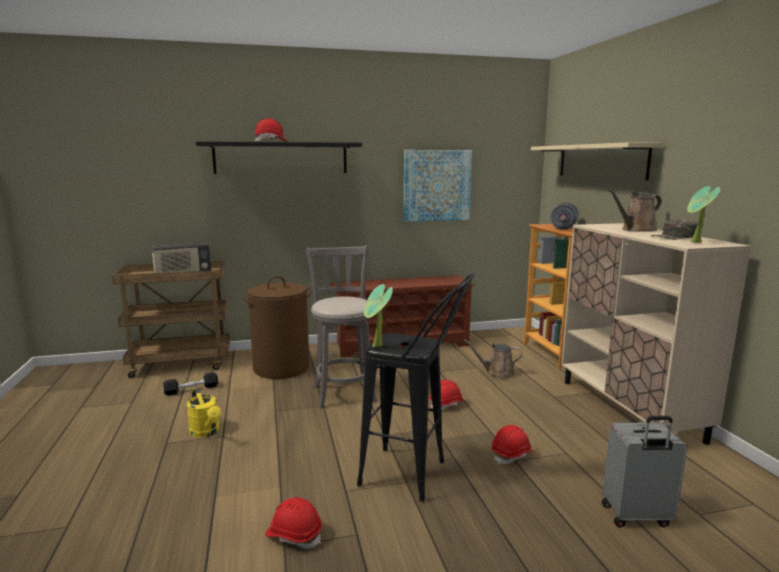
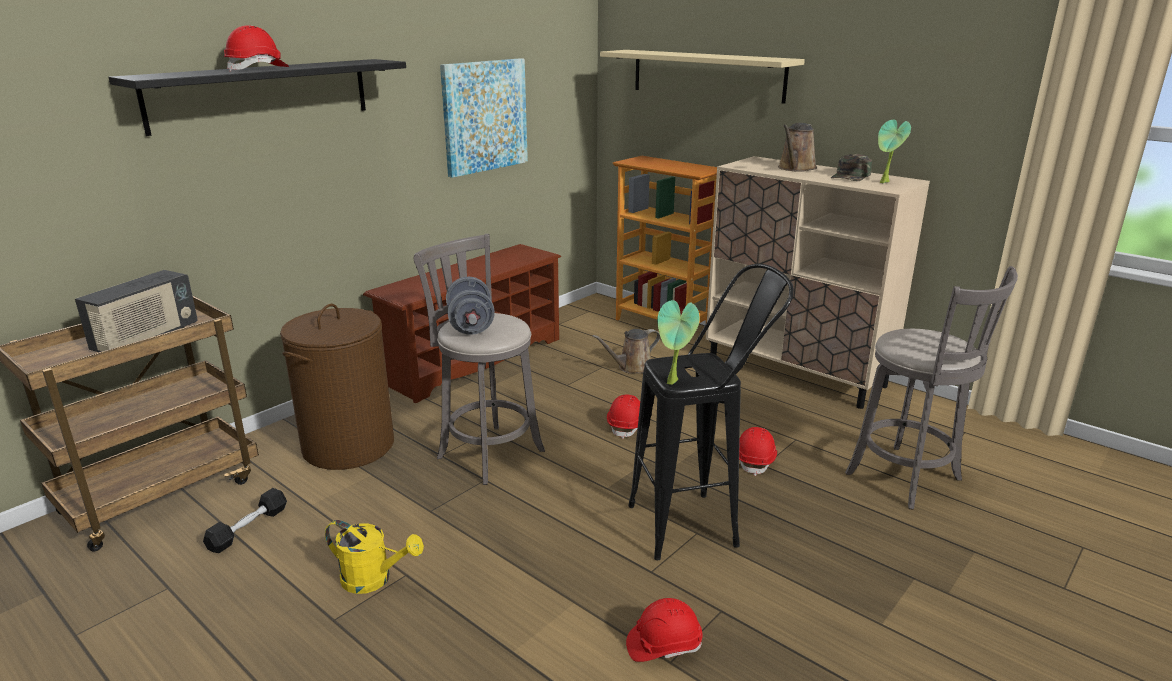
camera: 35 degrees left, 10 degrees up
grey dumbbell [551,202,579,230] -> grey dumbbell moved to [446,277,495,335]
grey suitcase [602,416,687,528] -> grey stool [845,266,1018,510]

